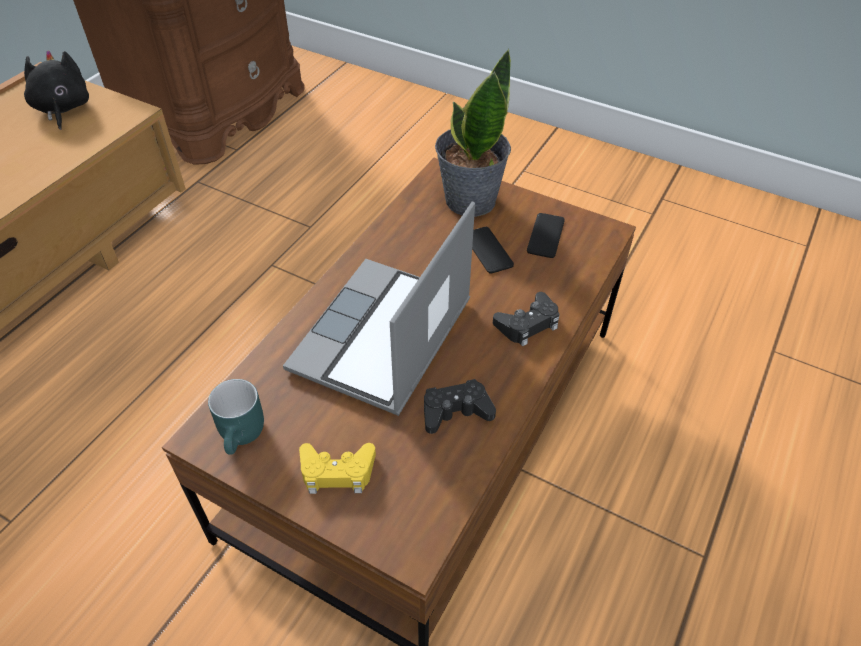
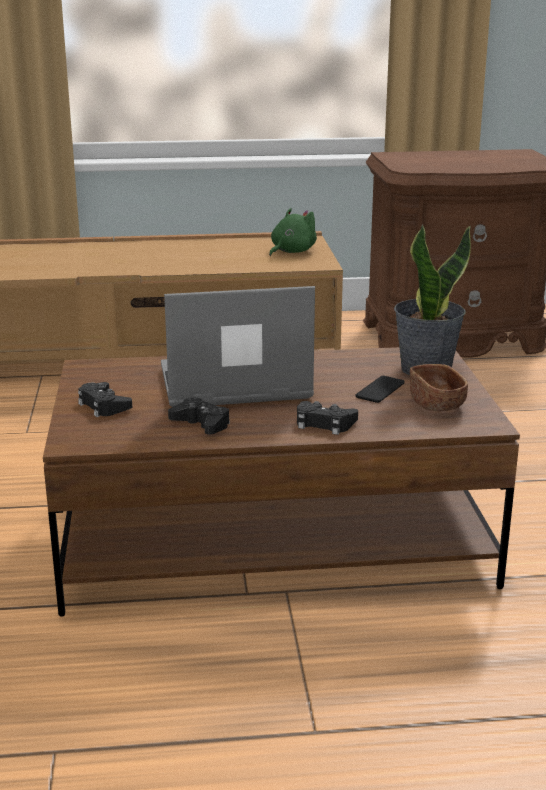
camera: 55 degrees right, 25 degrees down
black plush toy [24,50,89,130] -> green plush toy [269,208,317,256]
turquoise mug [208,379,264,455] -> none
yellow game controller [299,443,376,494] -> black game controller [78,382,132,417]
phone [527,213,565,258] -> brown bowl [410,364,468,412]

